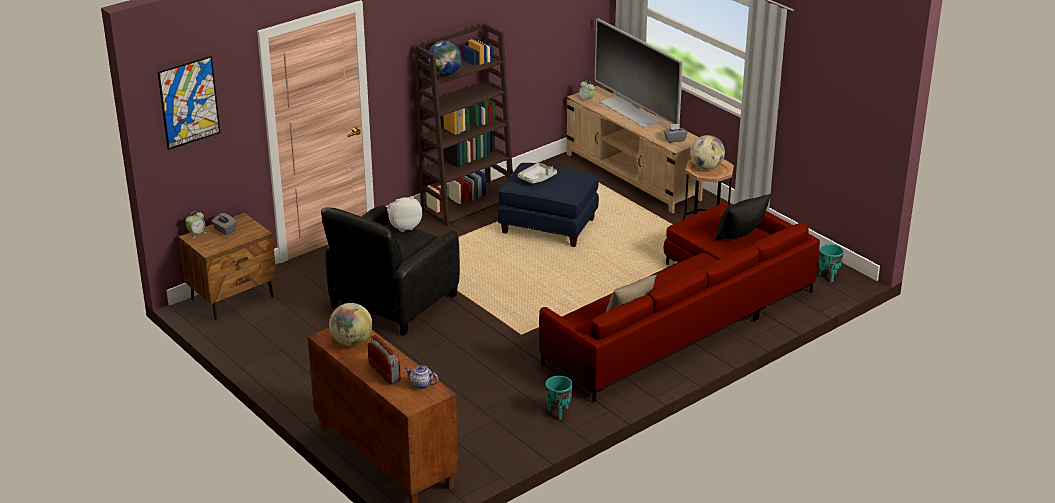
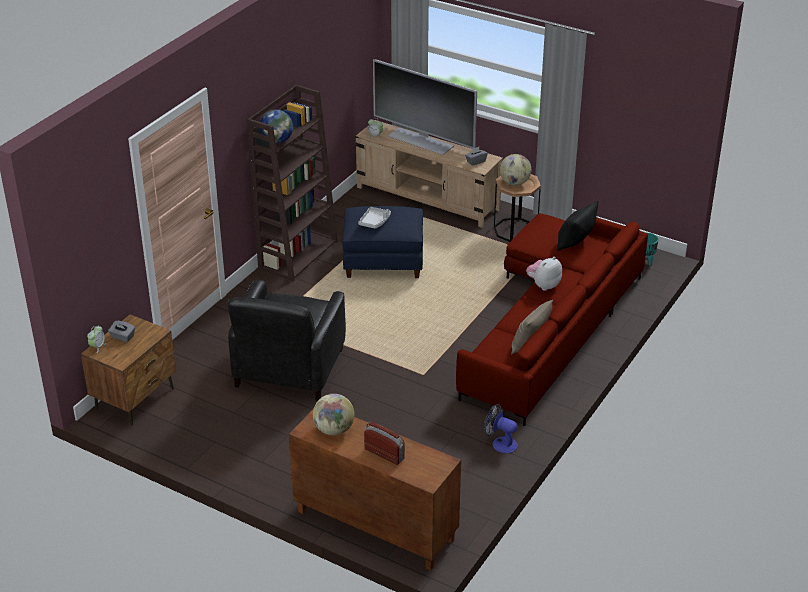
camera: 20 degrees left, 5 degrees up
picture [158,56,220,150] -> none
plush toy [387,196,422,232] -> plush toy moved to [526,257,562,291]
teapot [404,365,438,389] -> none
turquoise planter [546,376,572,419] -> fan [484,404,518,453]

